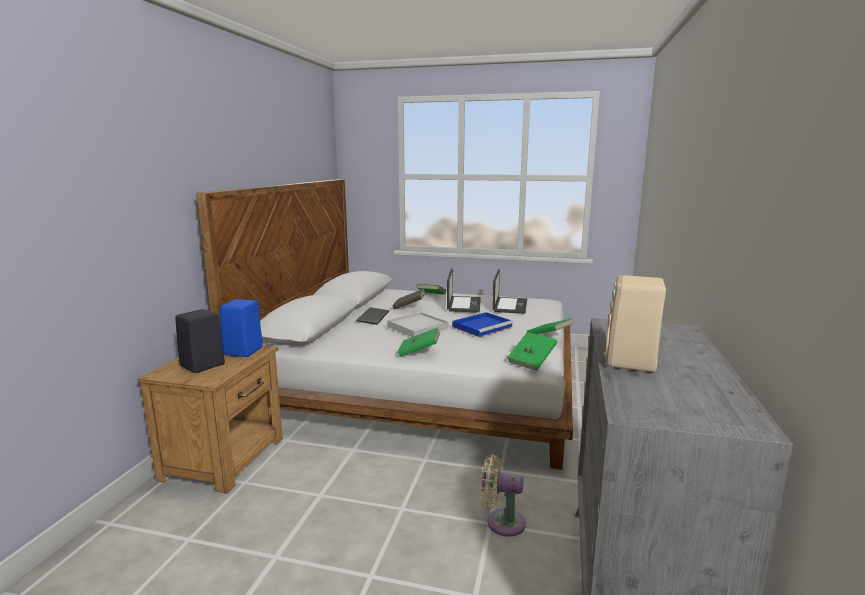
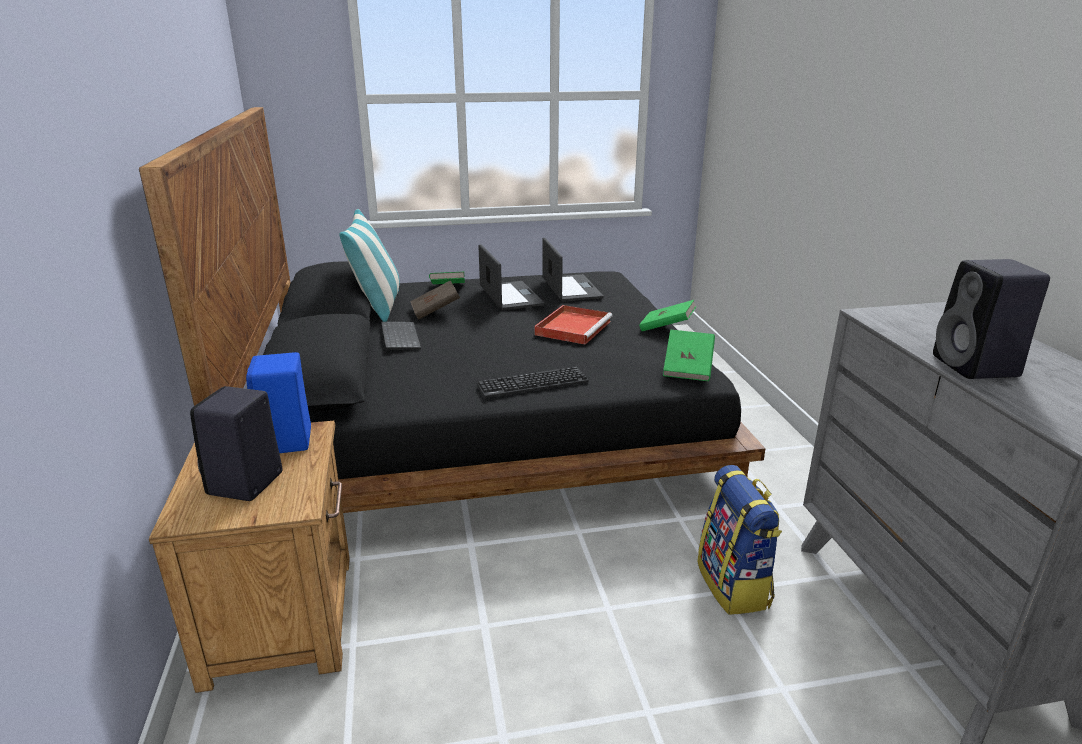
camera: 25 degrees left, 10 degrees up
white bed [196,179,573,470] -> black bed [139,107,766,513]
white tray [387,312,449,337] -> none
green book [398,327,440,357] -> keyboard [477,367,589,398]
blue tray [452,312,514,337] -> red tray [534,305,613,345]
beige fan [481,454,526,537] -> backpack [697,465,782,615]
beige speaker [605,275,666,372] -> black speaker [933,259,1050,379]
none -> pillow [339,209,400,322]

